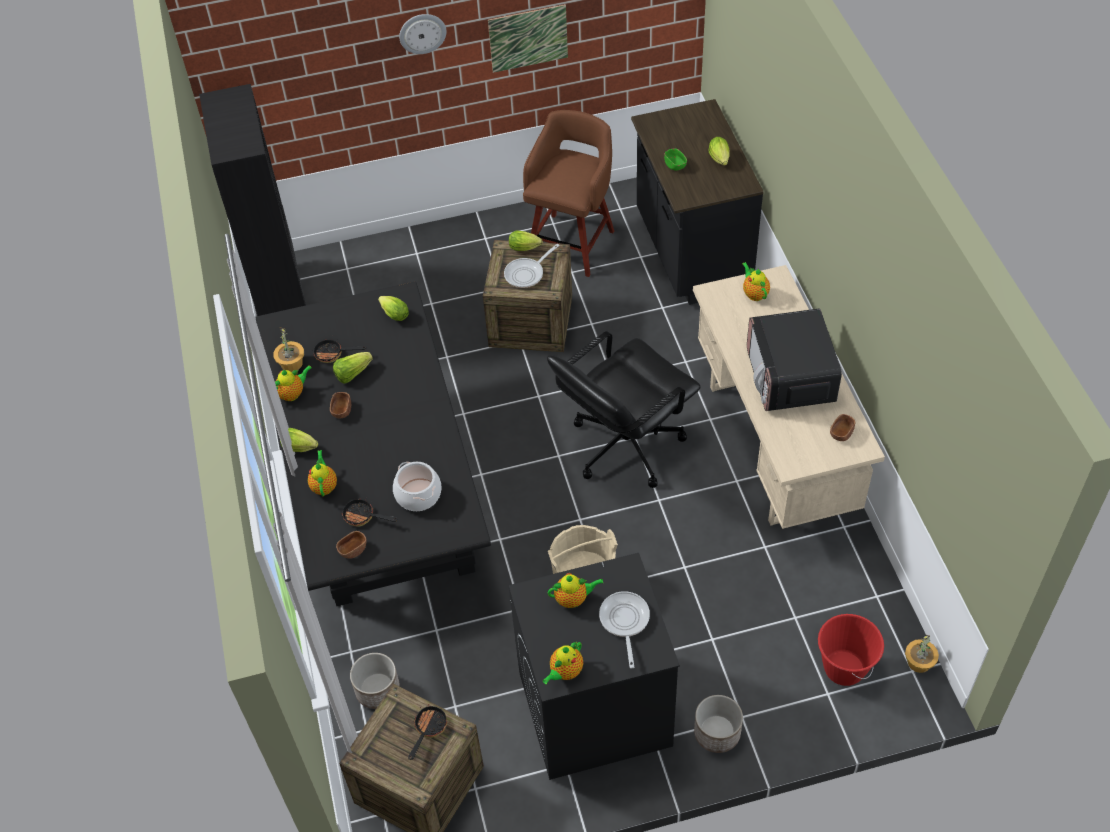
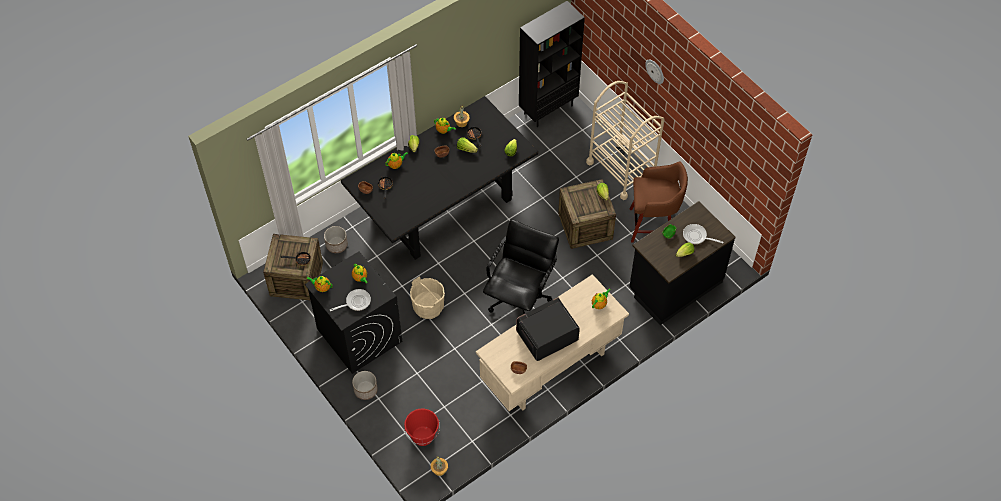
camera: 65 degrees right, 5 degrees up
cooking pot [393,462,442,511] -> none
picture [488,4,568,73] -> none
frying pan [504,244,560,288] -> frying pan moved to [683,224,723,244]
black office chair [547,331,701,488] -> black office chair turned 90 degrees clockwise [483,220,559,314]
none -> beige cart [586,81,664,200]

